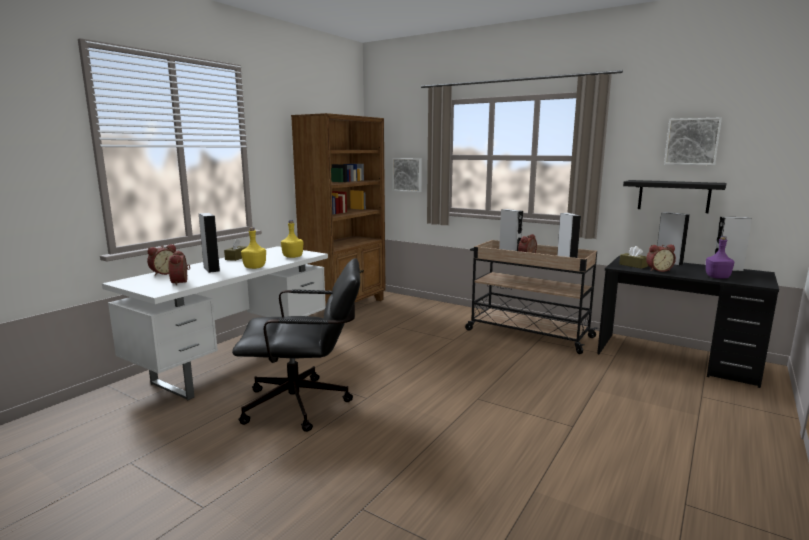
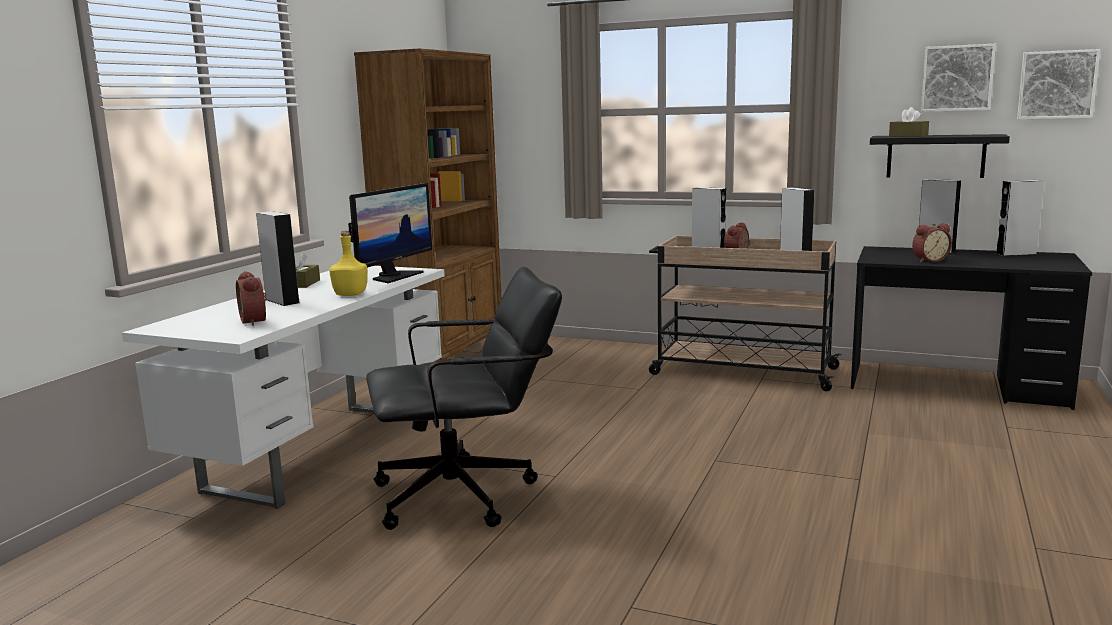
camera: 10 degrees left, 0 degrees up
alarm clock [147,244,176,276] -> none
yellow bottle [281,220,303,258] -> monitor [348,183,432,283]
picture [392,158,422,192] -> picture moved to [1017,49,1100,119]
brown tissue box [619,246,648,269] -> brown tissue box moved to [889,107,929,137]
purple bottle [706,236,734,279] -> none

